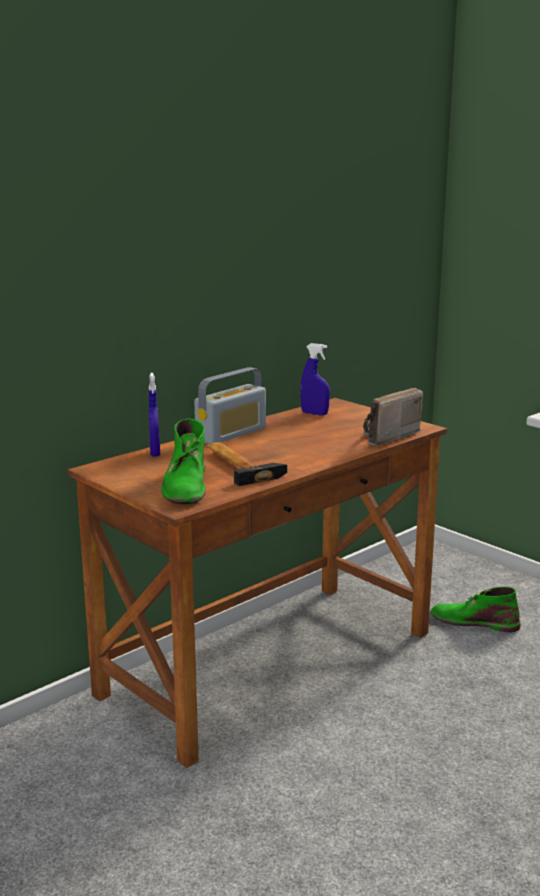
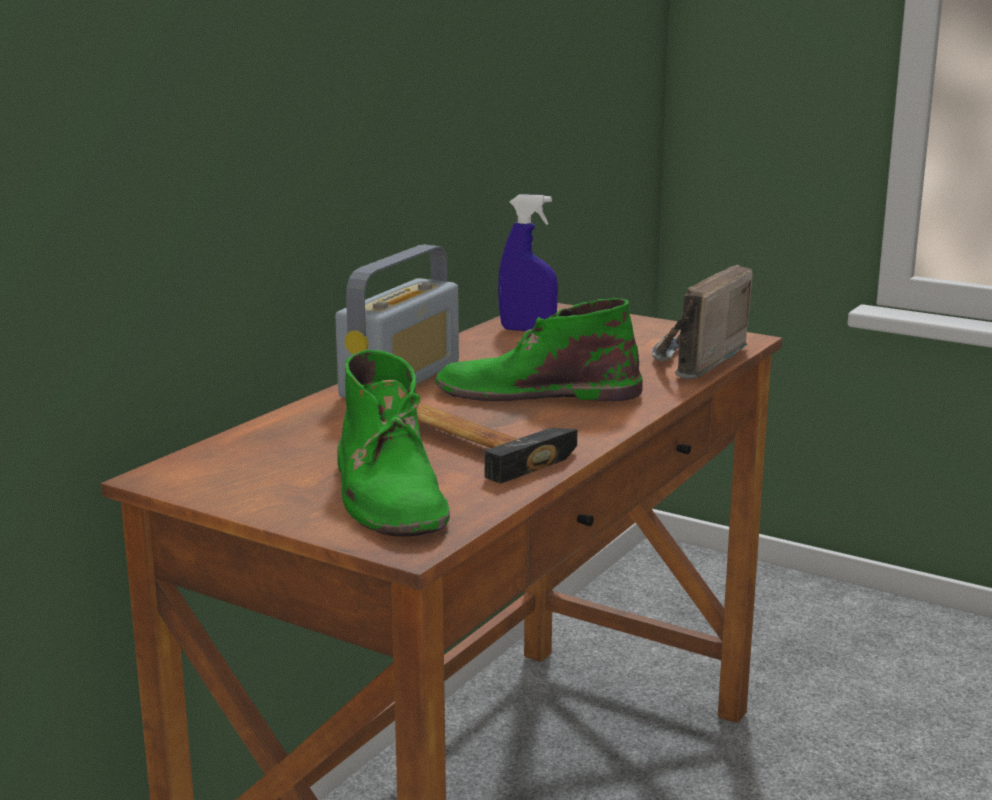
camera: 15 degrees left, 0 degrees up
blue spray bottle [149,373,160,457] -> none
green boot [431,586,521,633] -> green boot moved to [435,298,643,401]

